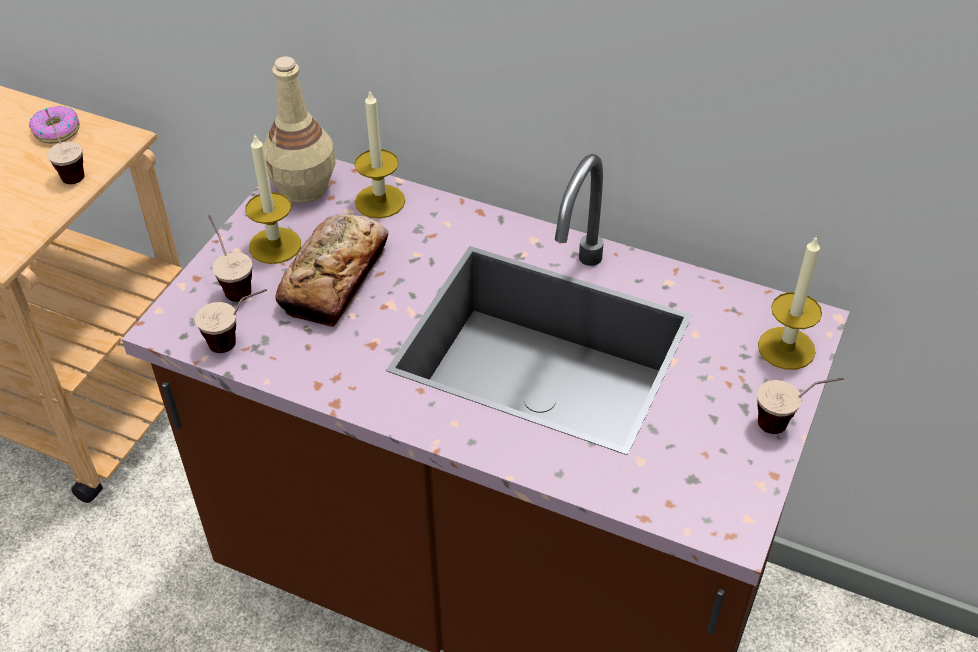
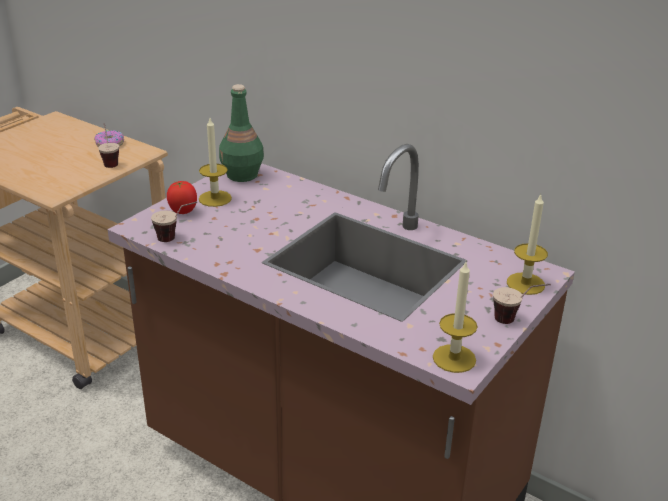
camera: 10 degrees right, 15 degrees down
cup [208,215,252,302] -> tomato [167,181,197,214]
beige bottle [263,56,335,203] -> green bottle [219,84,264,182]
bread [275,214,388,327] -> none
candle [354,89,405,219] -> candle moved to [433,262,478,373]

